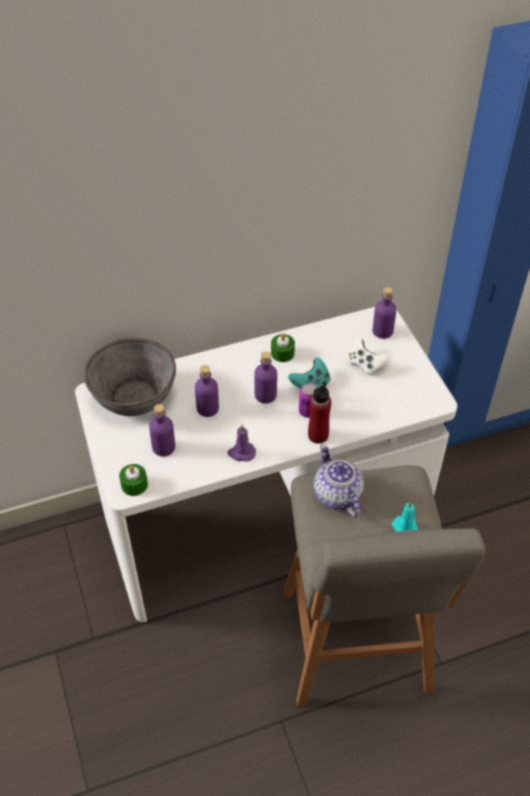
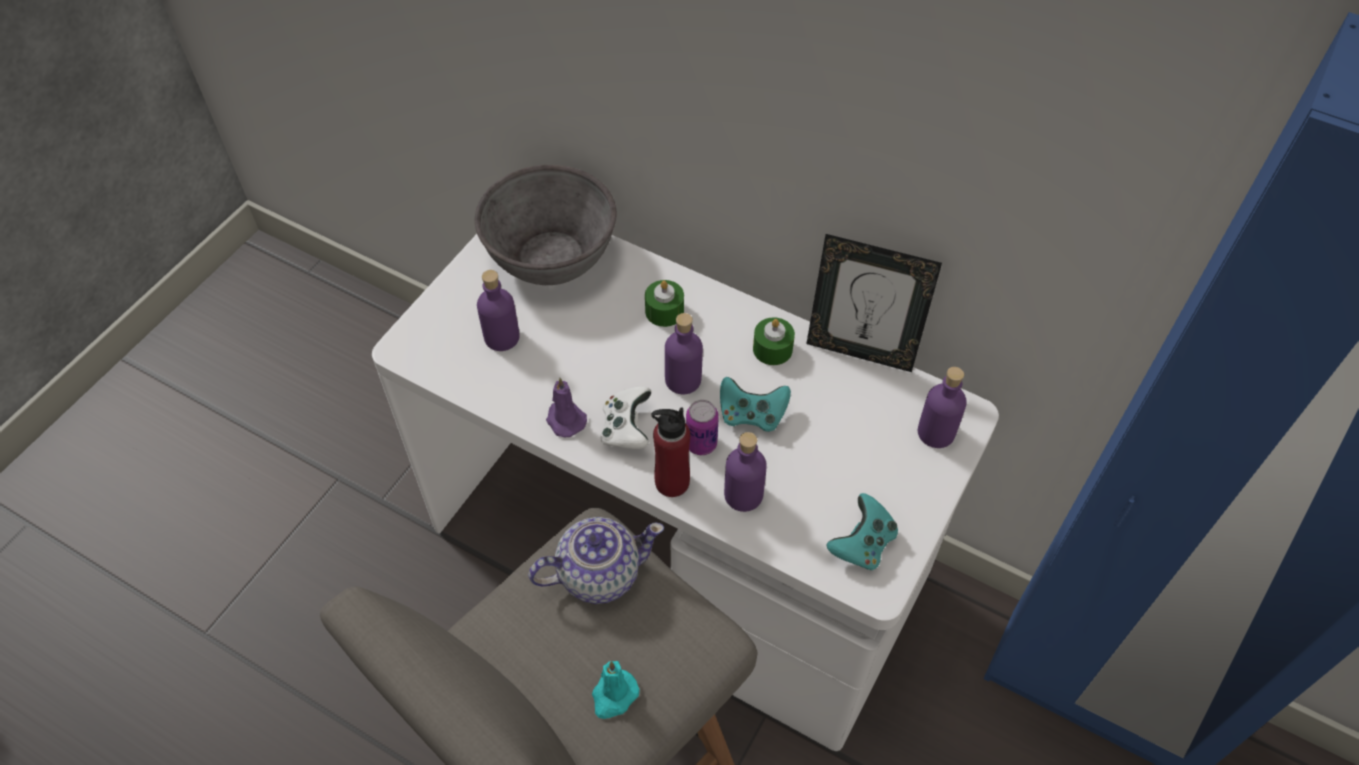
camera: 50 degrees right, 5 degrees up
green candle [119,464,148,496] -> green candle moved to [645,280,684,327]
purple bottle [195,365,219,417] -> purple bottle moved to [724,432,767,512]
teapot [314,444,364,517] -> teapot turned 45 degrees clockwise [528,517,664,604]
white game controller [347,338,390,375] -> white game controller moved to [601,386,652,449]
none -> picture frame [806,234,942,372]
none -> turquoise game controller [826,493,898,570]

